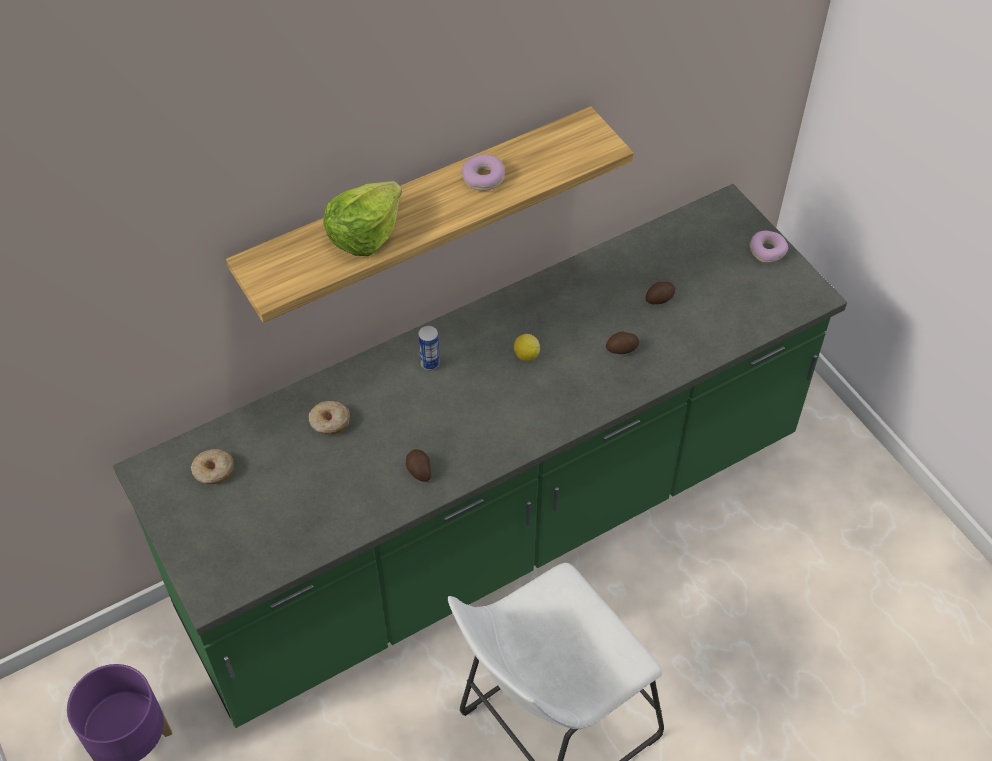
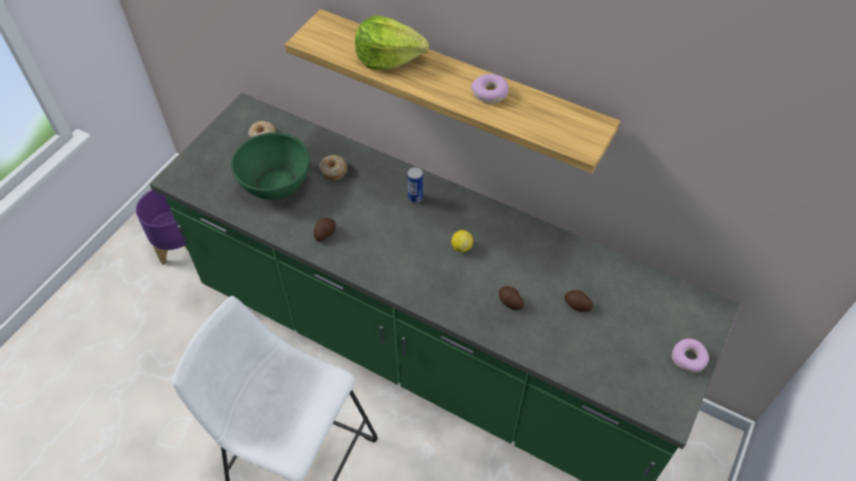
camera: 60 degrees right, 0 degrees up
none -> green bowl [231,132,310,200]

